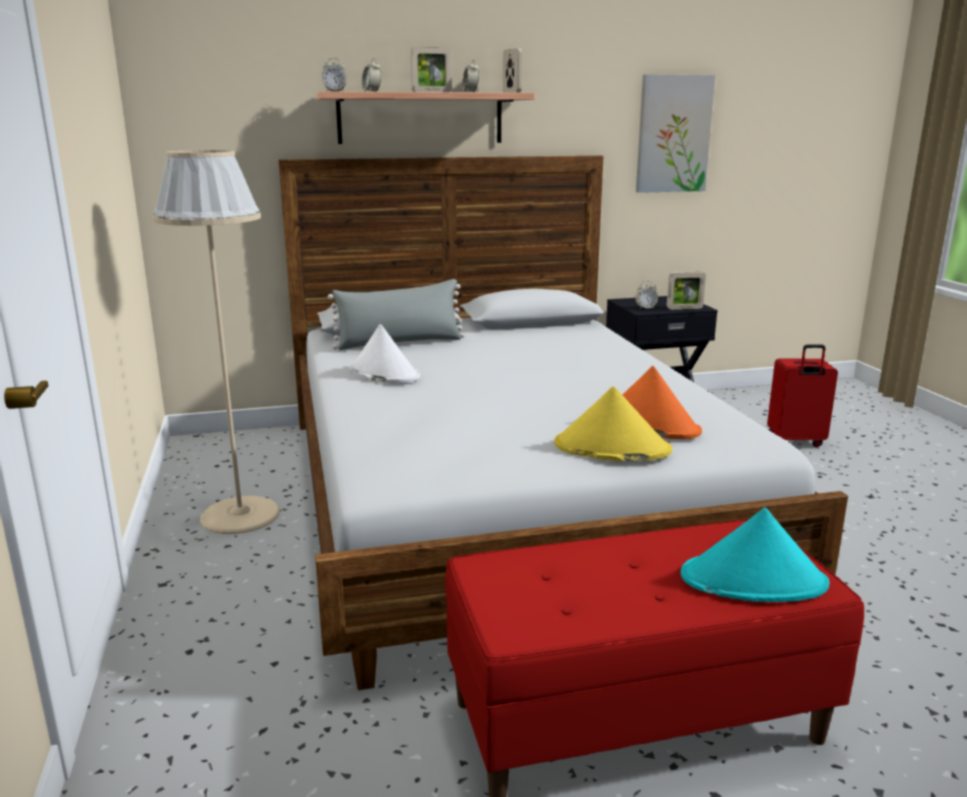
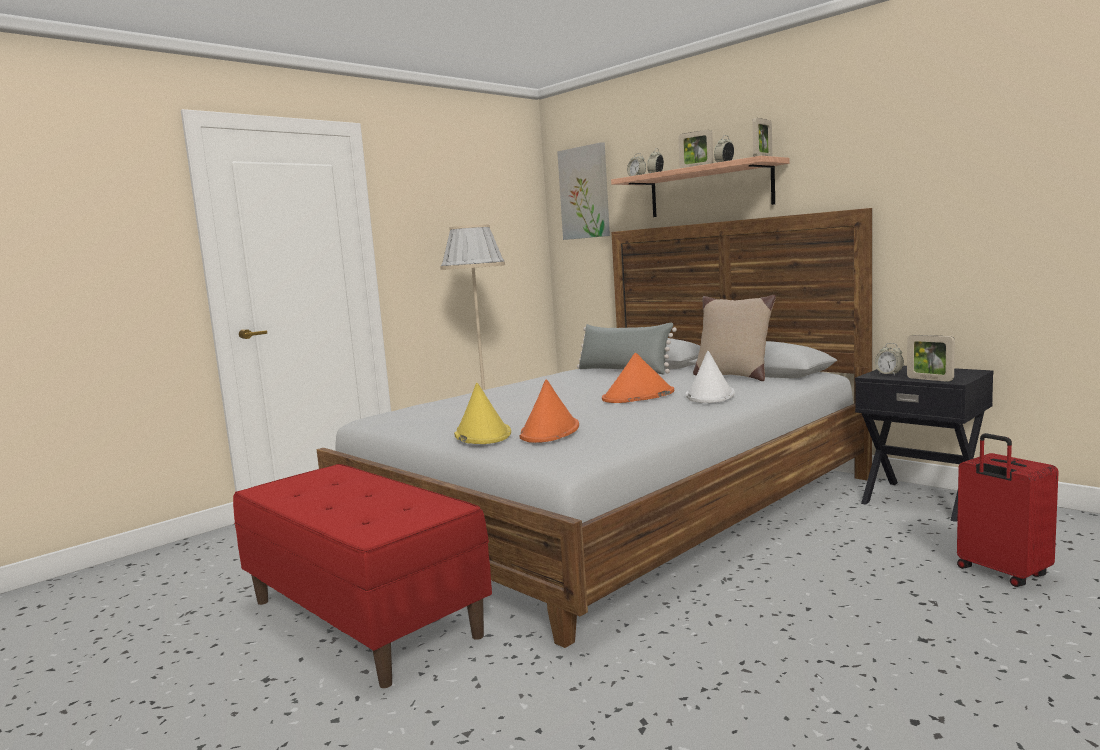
camera: 60 degrees right, 10 degrees down
white hat [349,324,420,383] -> white hat moved to [686,351,735,403]
picture [636,74,715,193] -> picture moved to [557,142,610,240]
turquoise hat [681,508,829,602] -> none
none -> orange hat [602,353,674,403]
none -> beige pillow [693,295,776,381]

